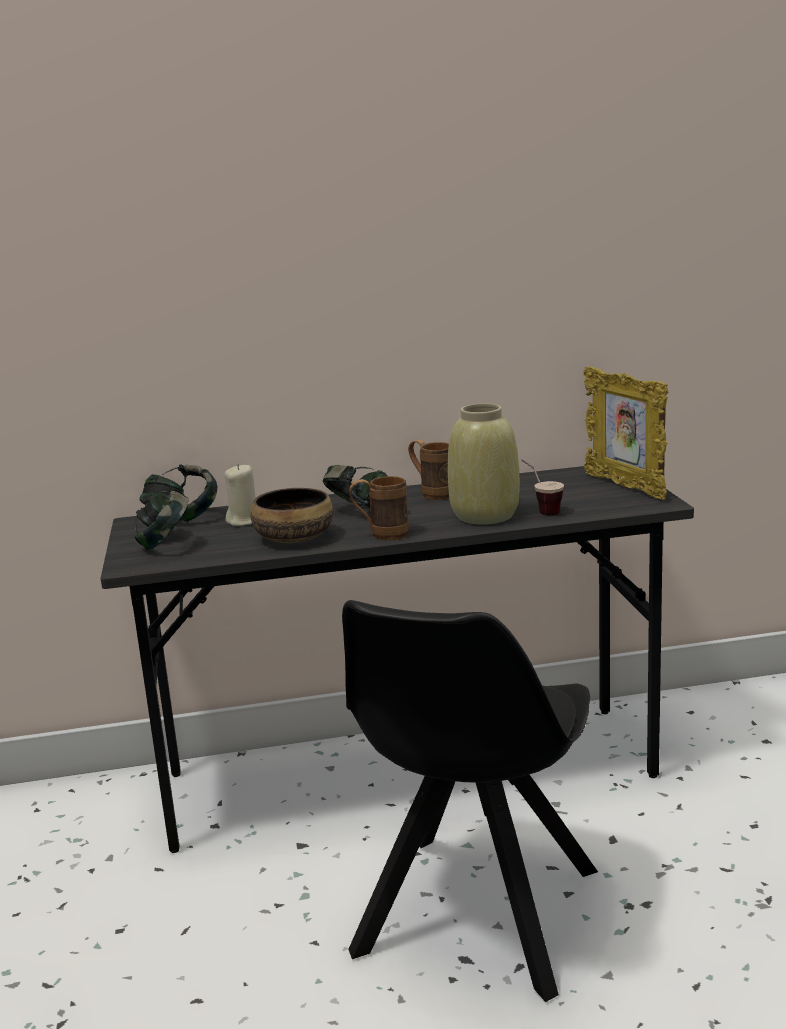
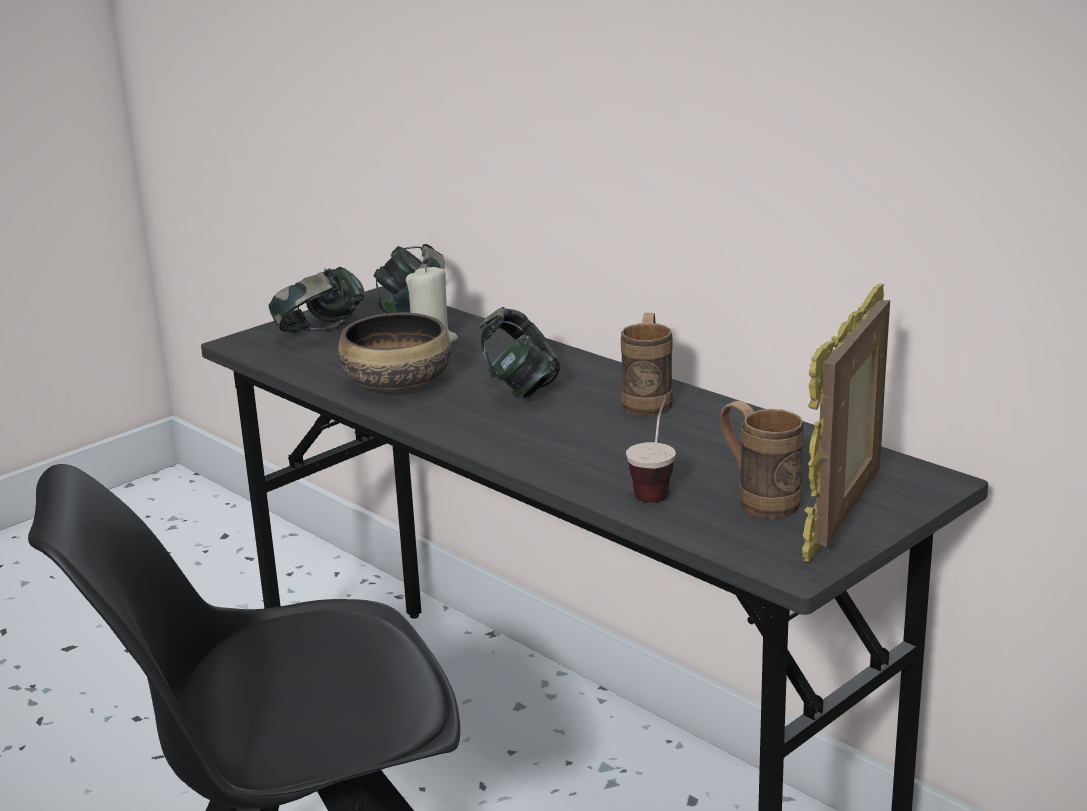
camera: 55 degrees right, 5 degrees up
brown mug [349,476,409,541] -> brown mug moved to [720,400,804,519]
beige vase [448,404,520,525] -> none

